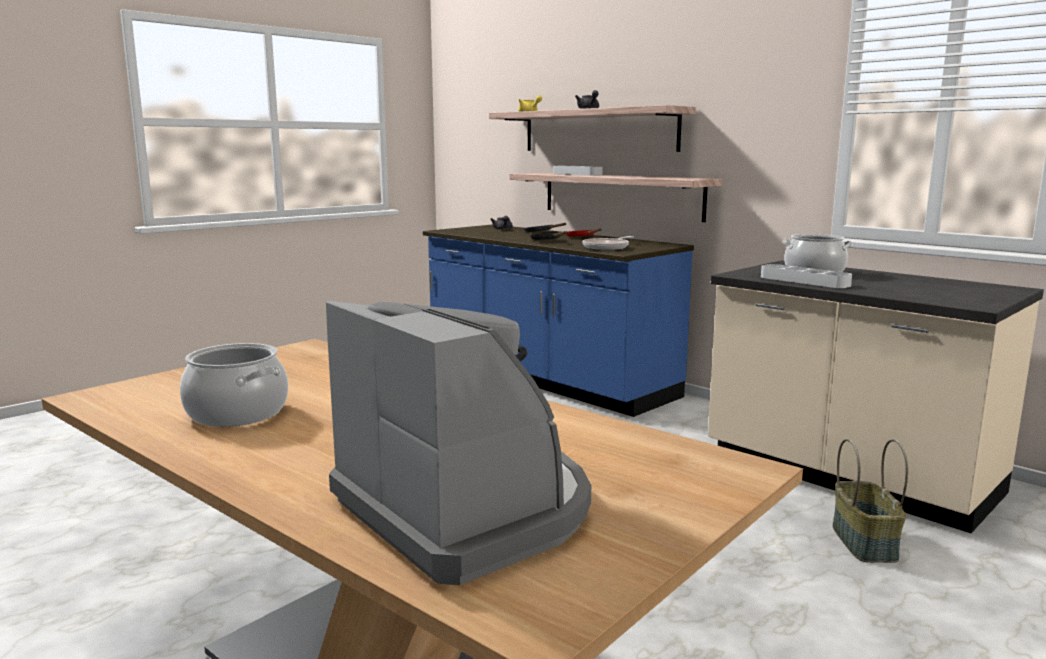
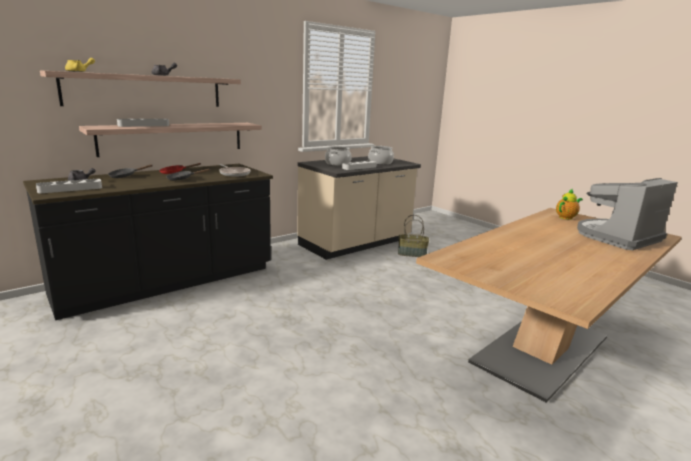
camera: 85 degrees left, 5 degrees up
cooking pot [180,343,288,427] -> cooking pot moved to [368,146,394,165]
blue counter [423,224,694,417] -> black counter [23,164,273,320]
none -> grey tray [36,179,102,193]
none -> teapot [556,188,583,220]

